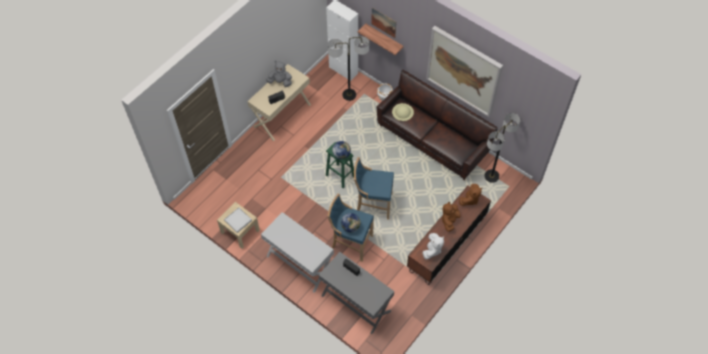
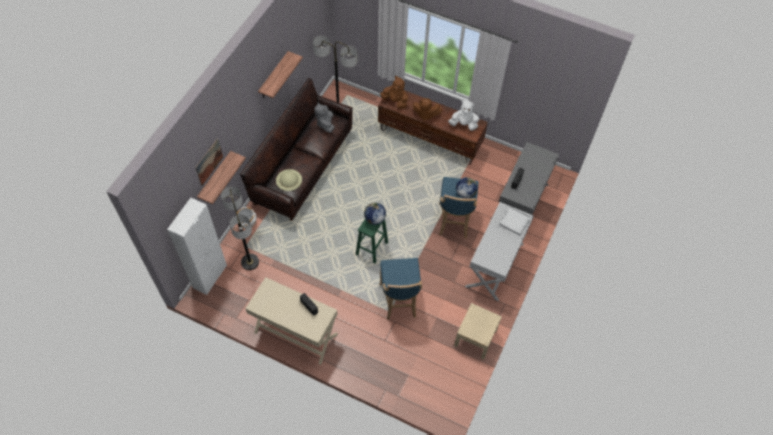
camera: 105 degrees left, 0 degrees up
white tray [224,207,252,233] -> white tray moved to [499,207,531,236]
grey plush toy [266,61,292,87] -> grey plush toy moved to [315,102,335,133]
blue stool [354,157,394,220] -> blue stool moved to [379,258,422,320]
picture [426,26,503,117] -> shelf [258,51,303,98]

